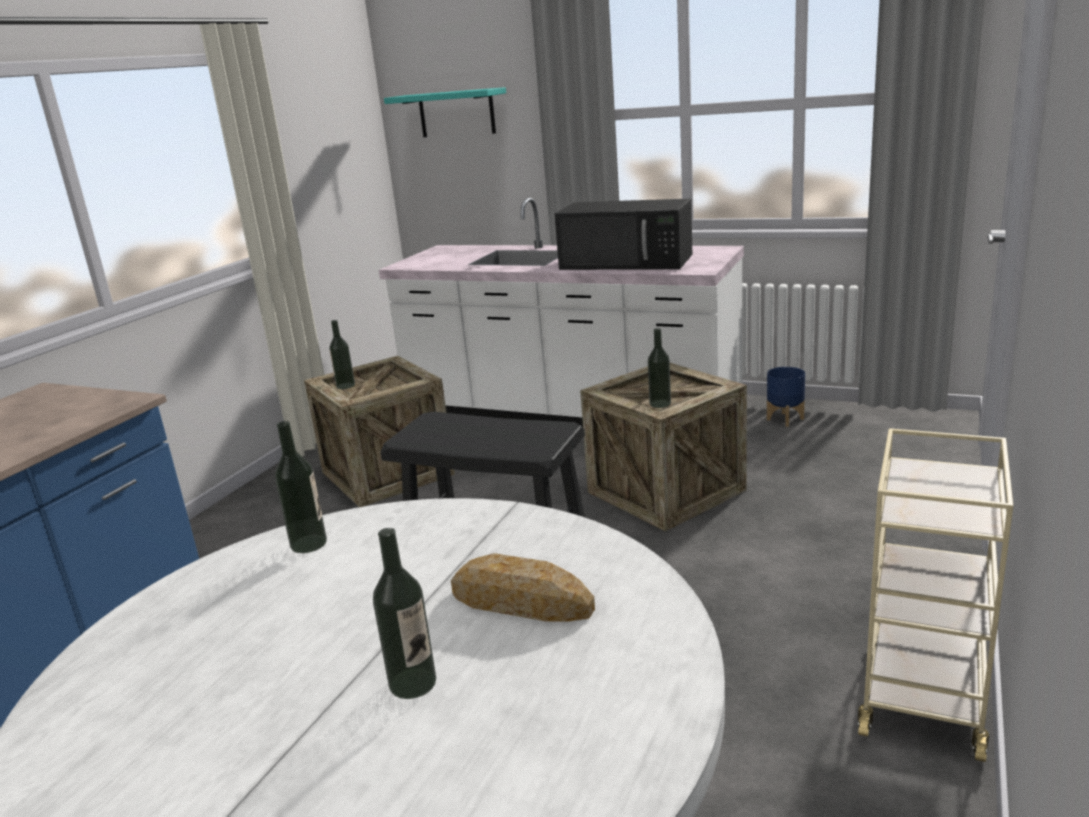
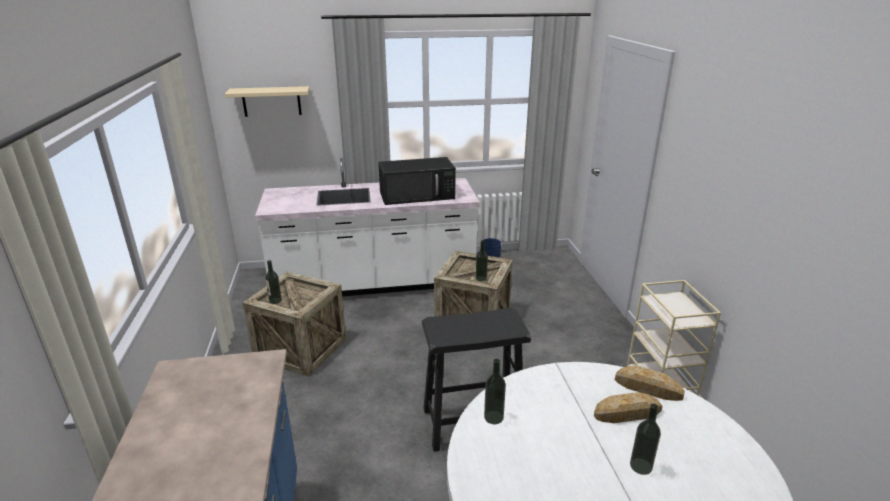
camera: 35 degrees left, 5 degrees up
turquoise shelf [384,87,506,137] -> beige shelf [225,86,310,117]
none -> bread [615,366,685,401]

